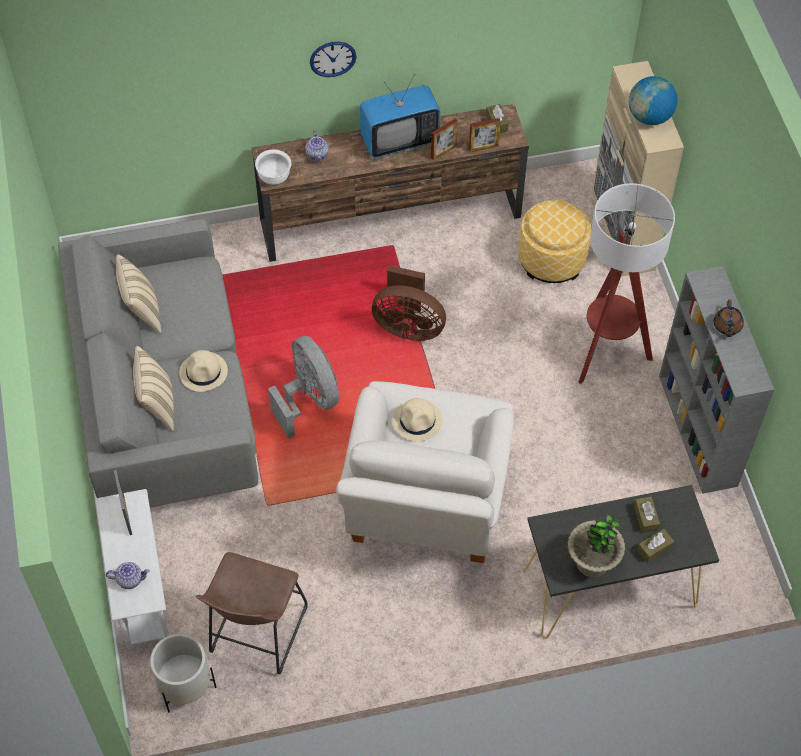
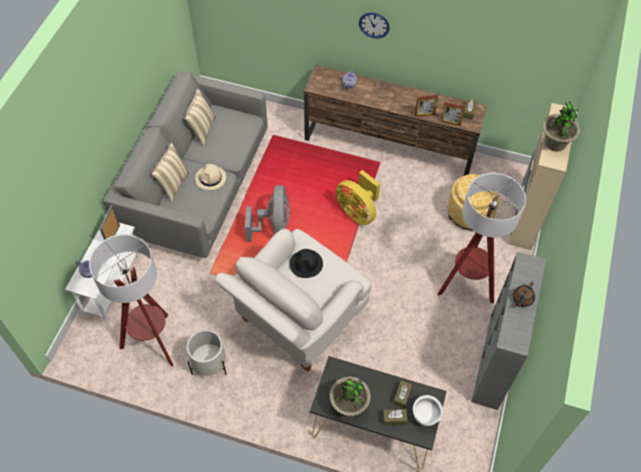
camera: 30 degrees right, 0 degrees up
white planter [150,634,216,712] -> white planter moved to [186,330,227,376]
brown stool [196,552,308,674] -> floor lamp [89,234,173,366]
white bowl [255,149,291,185] -> white bowl moved to [413,395,443,426]
television [360,74,440,158] -> none
brown fan [372,265,446,341] -> yellow fan [336,170,380,225]
beige hat [393,398,442,442] -> black hat [289,249,323,278]
globe [629,76,678,125] -> potted plant [543,102,580,152]

